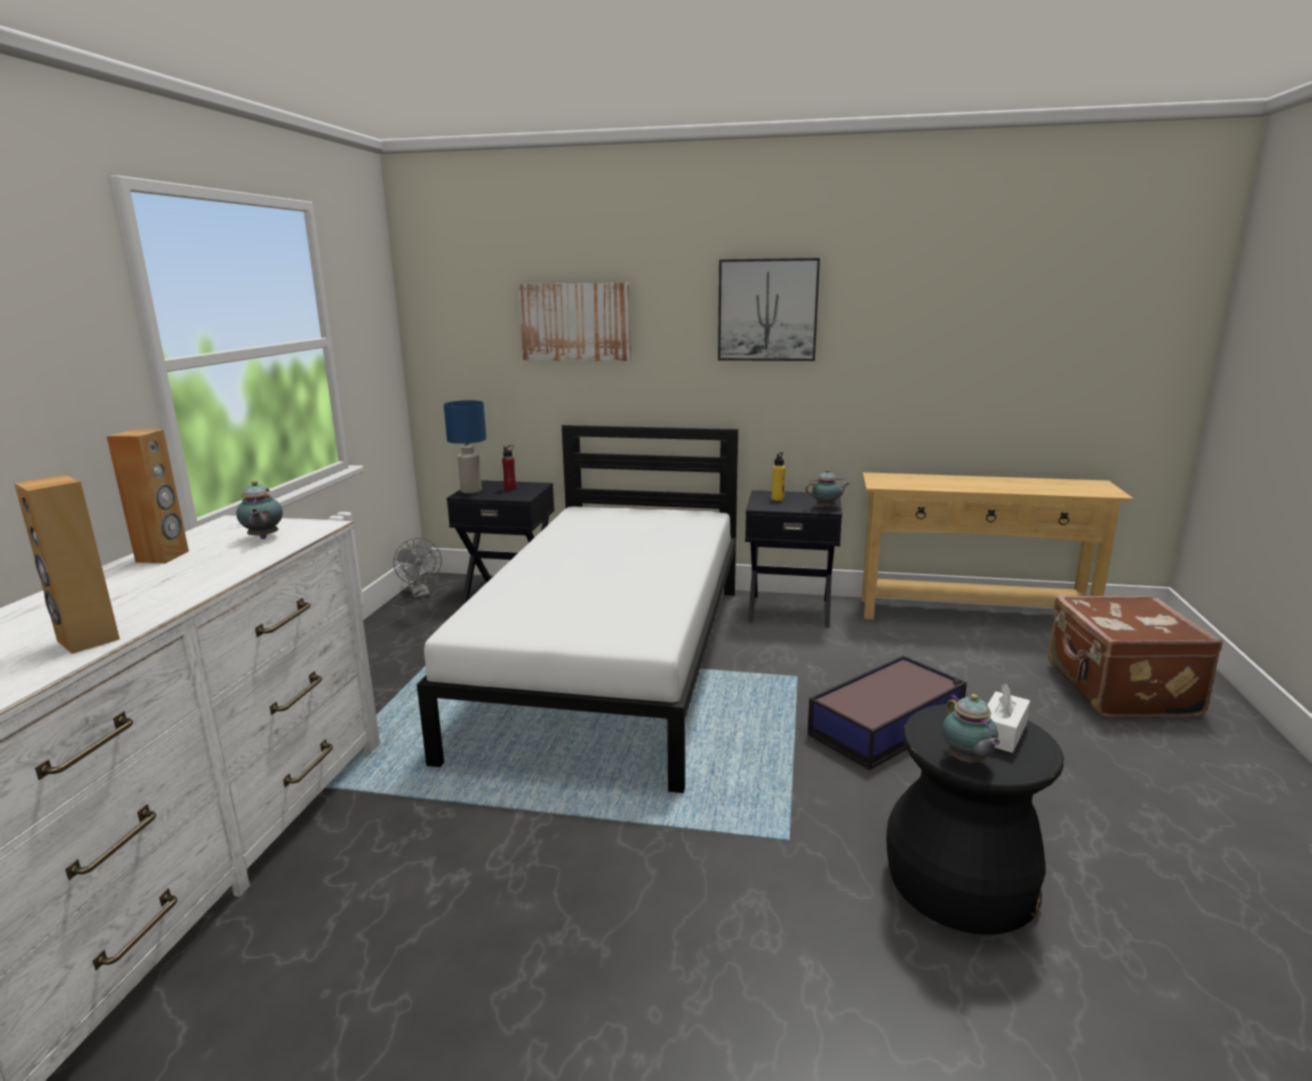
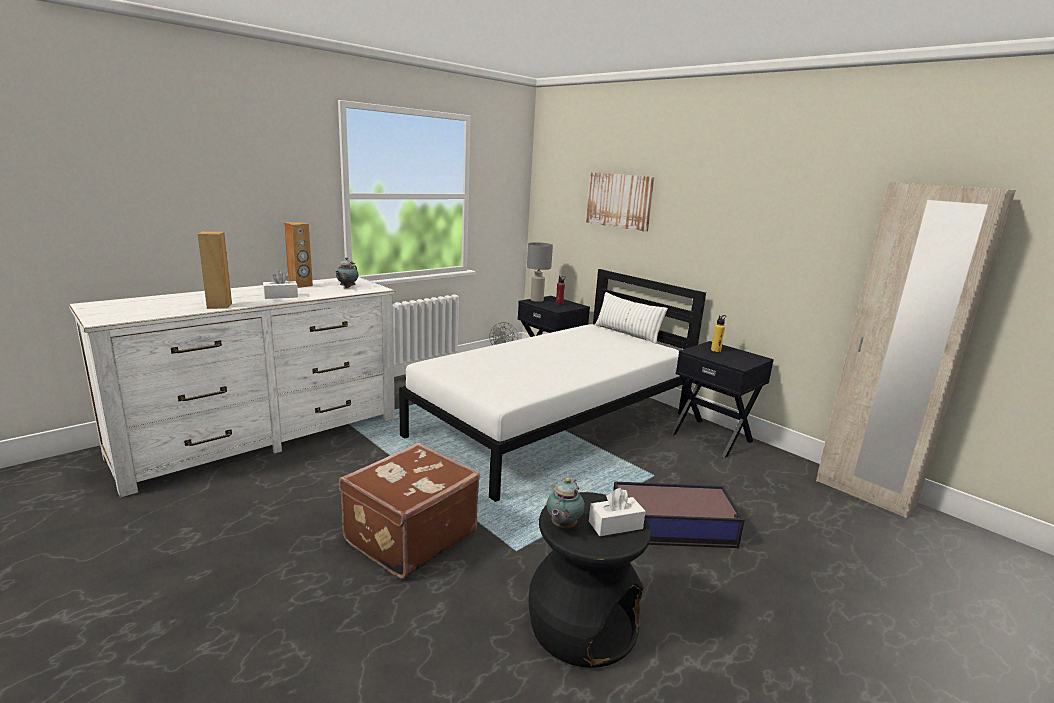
camera: 35 degrees right, 0 degrees up
blue table lamp [444,400,486,494] -> grey table lamp [527,242,553,302]
picture [718,258,820,361] -> none
teapot [805,469,849,508] -> none
beige console table [862,472,1133,620] -> beige wardrobe [816,182,1016,518]
brown suitcase [1048,595,1223,717] -> brown suitcase moved to [339,443,480,579]
none -> white tissue box [263,271,298,299]
none -> white pillow [595,292,668,344]

